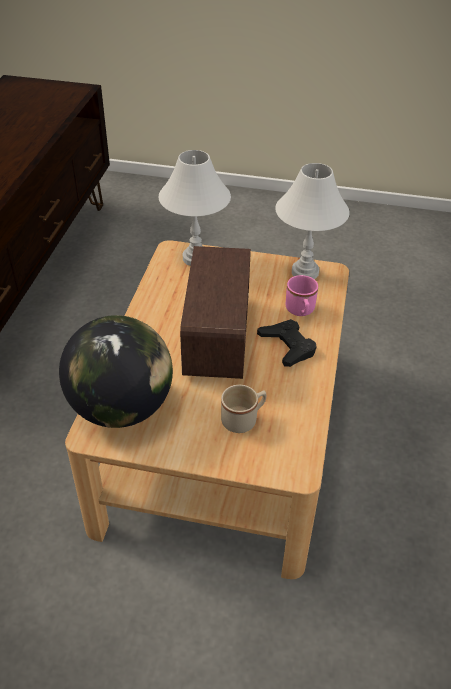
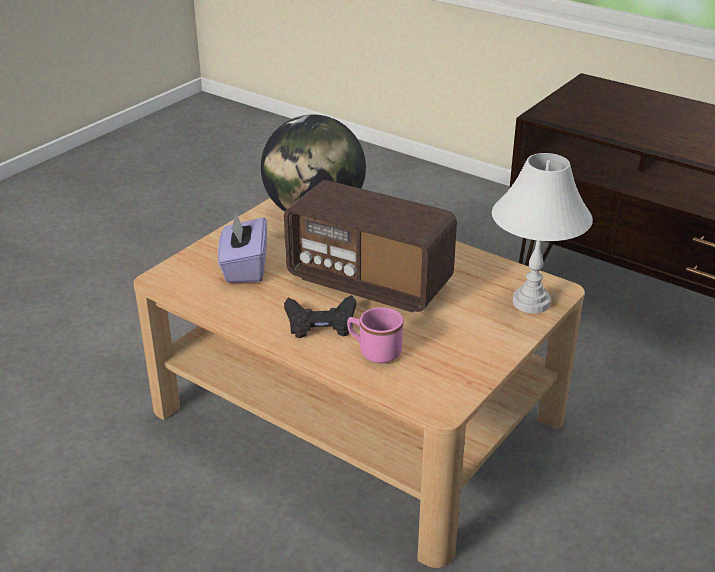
camera: 115 degrees right, 10 degrees down
beige mug [221,385,266,433] -> purple tissue box [218,213,267,283]
white table lamp [275,163,350,279] -> none

